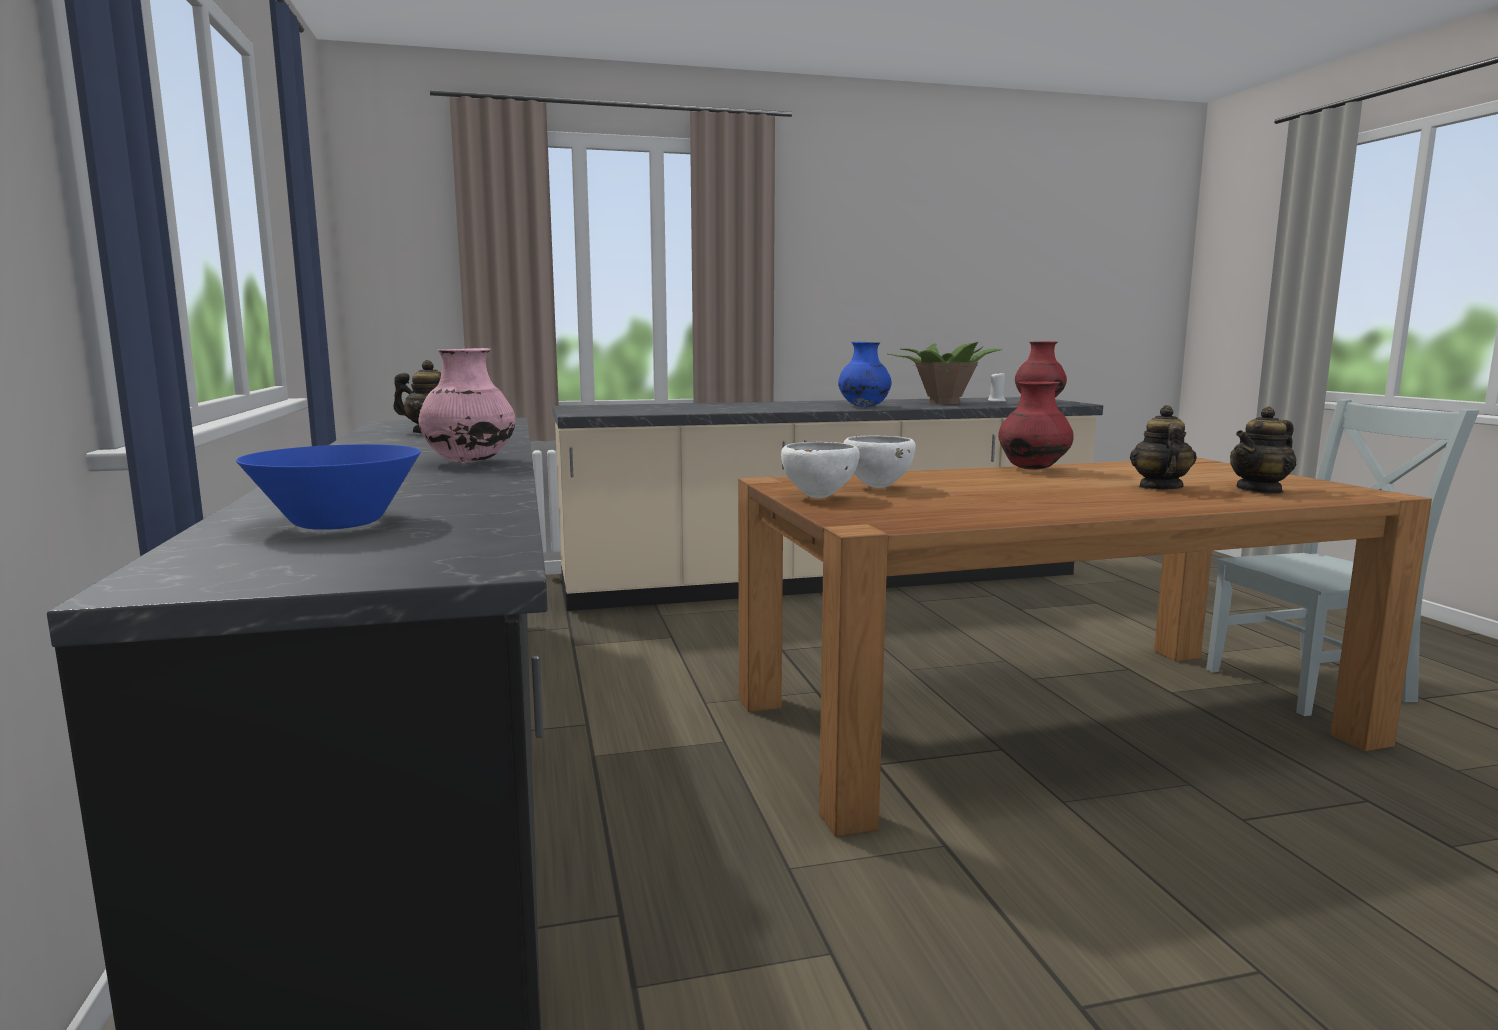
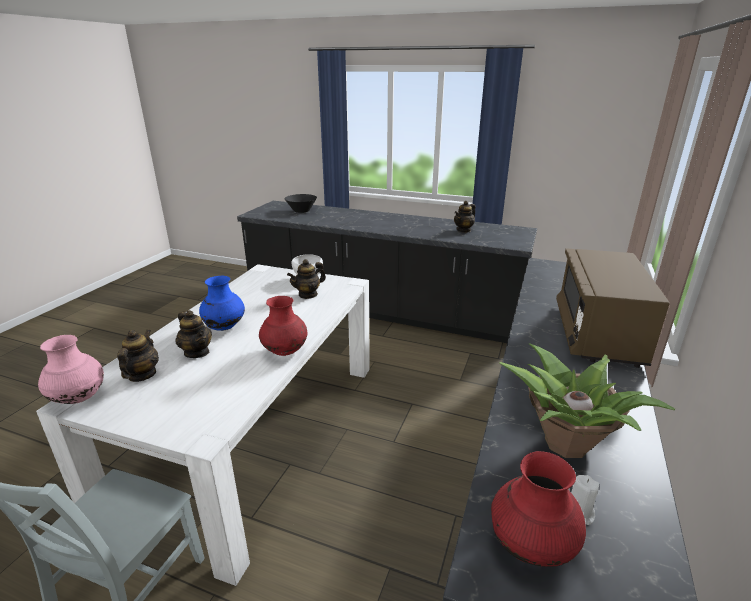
camera: 125 degrees right, 15 degrees up
blue bowl [236,444,421,530] -> black bowl [284,194,317,213]
pink vase [419,348,515,463] -> pink vase moved to [38,335,104,404]
brown dining table [738,458,1432,837] -> white dining table [36,264,370,586]
blue vase [838,342,892,407] -> blue vase moved to [199,276,245,331]
white bowl [844,435,916,488] -> teapot [287,259,326,299]
none -> brown microwave [556,248,670,368]

